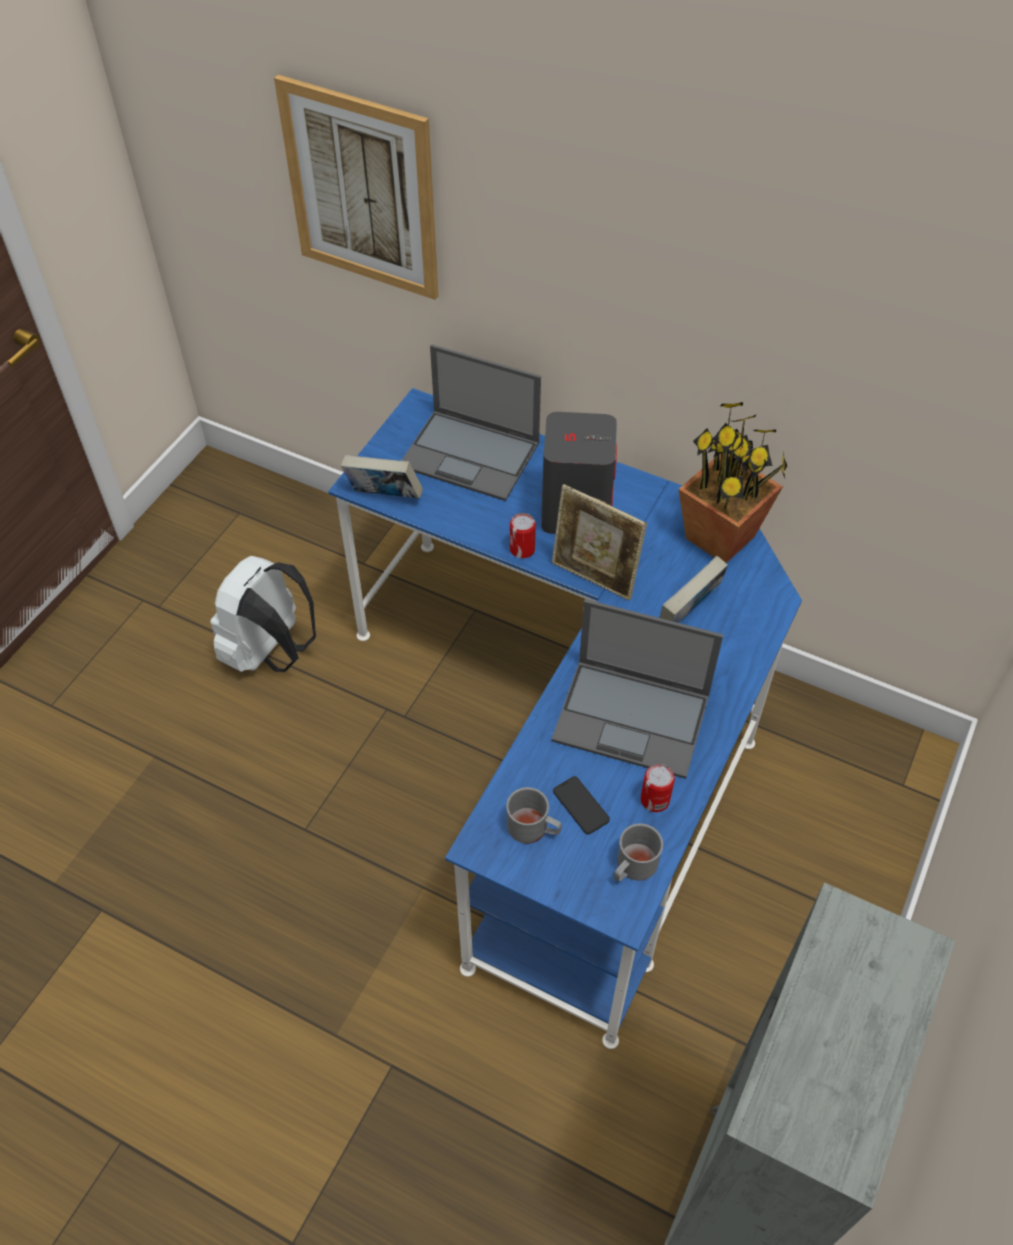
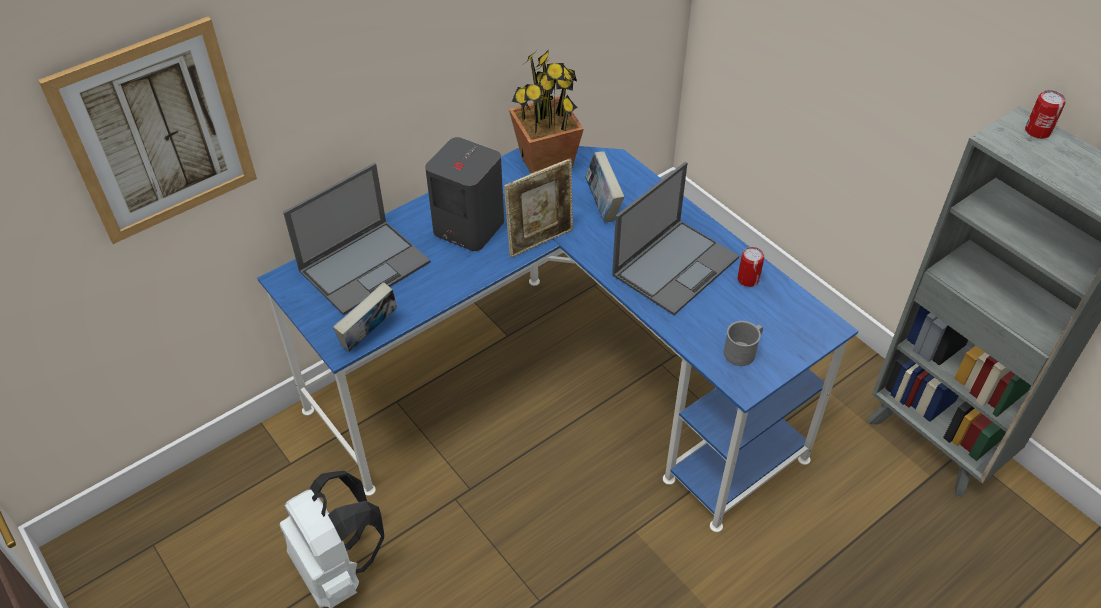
camera: 65 degrees left, 5 degrees down
can [510,513,536,558] -> can moved to [1025,90,1066,139]
phone [553,776,610,834] -> none
grey mug [614,823,663,882] -> none

